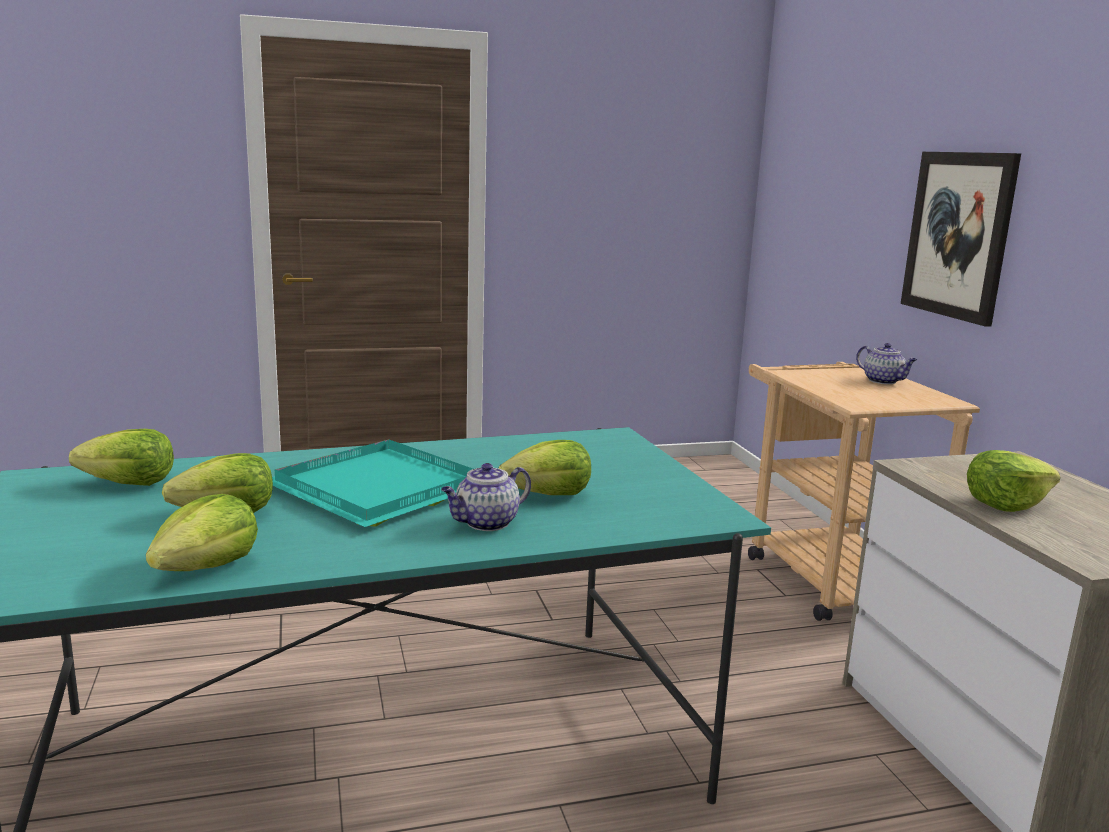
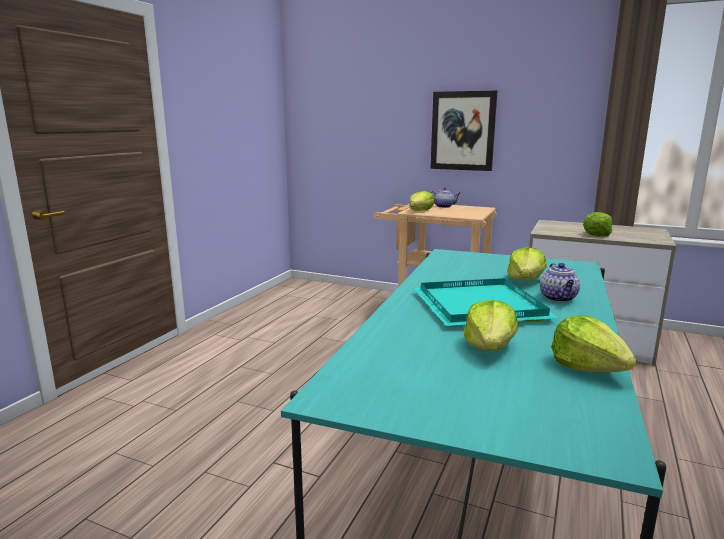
camera: 50 degrees left, 0 degrees up
lettuce [69,429,174,486] -> lettuce moved to [409,191,434,211]

